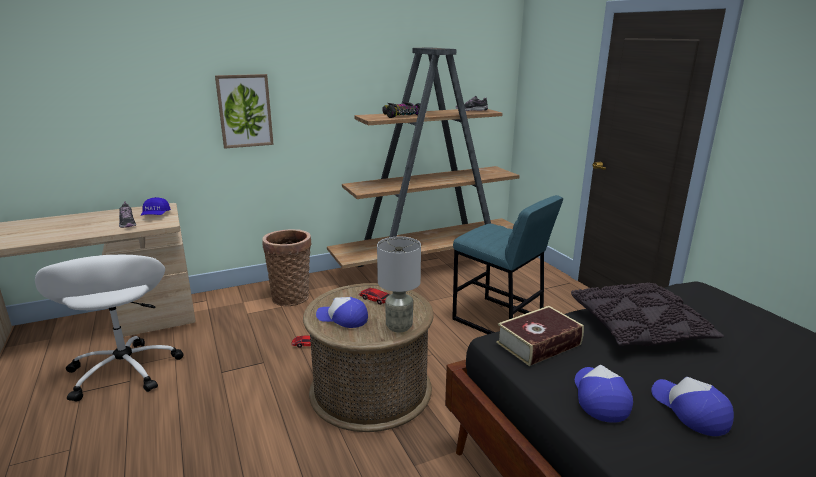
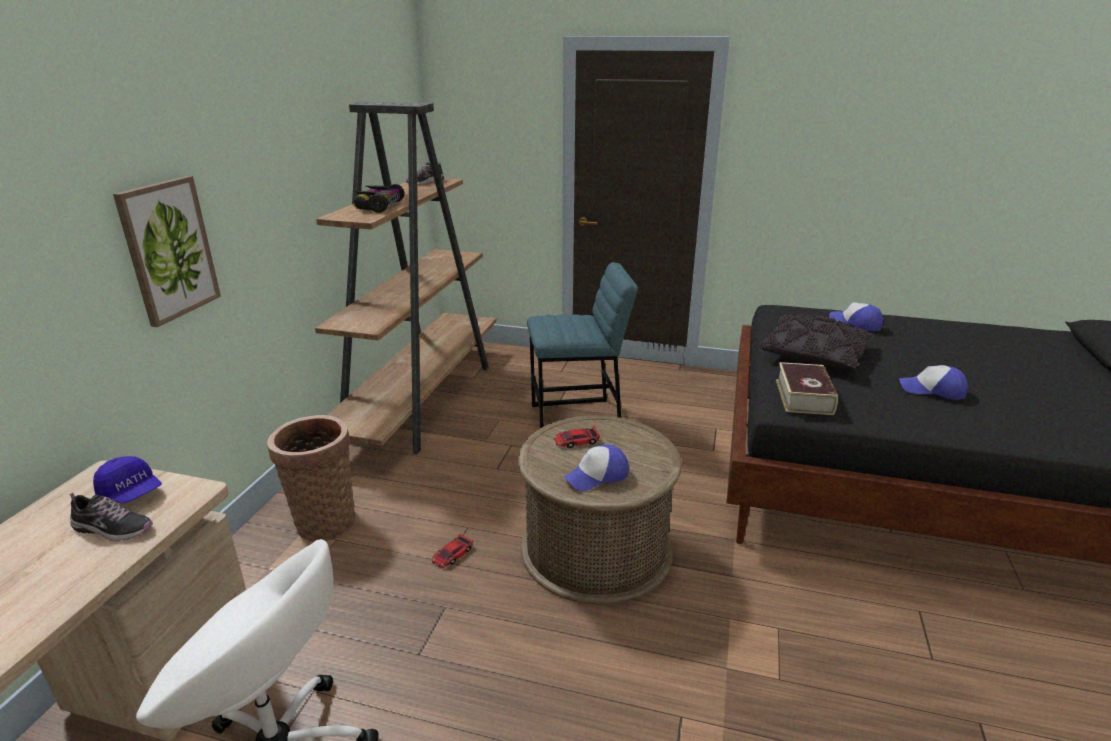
camera: 50 degrees left, 5 degrees up
grey table lamp [377,236,421,332] -> none
cap [575,365,633,423] -> cap moved to [829,302,883,331]

